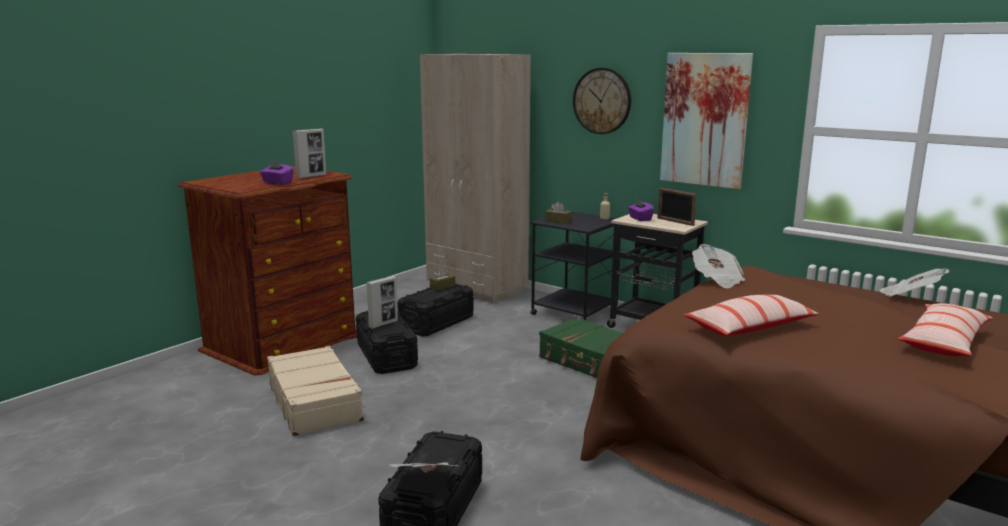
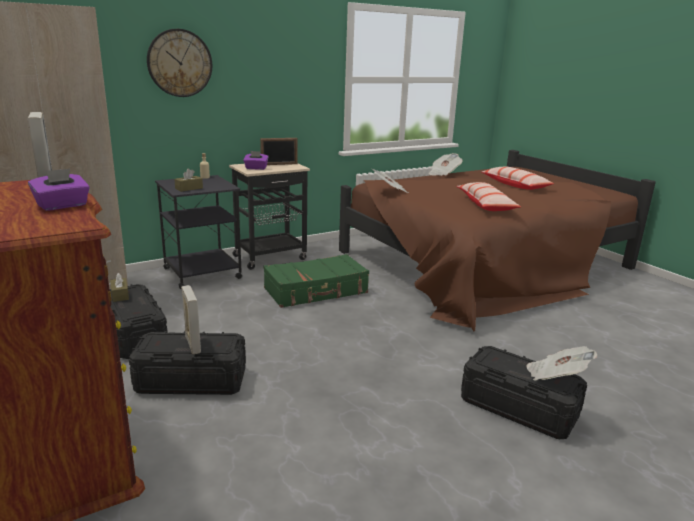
camera: 70 degrees left, 5 degrees up
beige suitcase [267,346,364,436] -> none
picture [660,53,753,189] -> none

